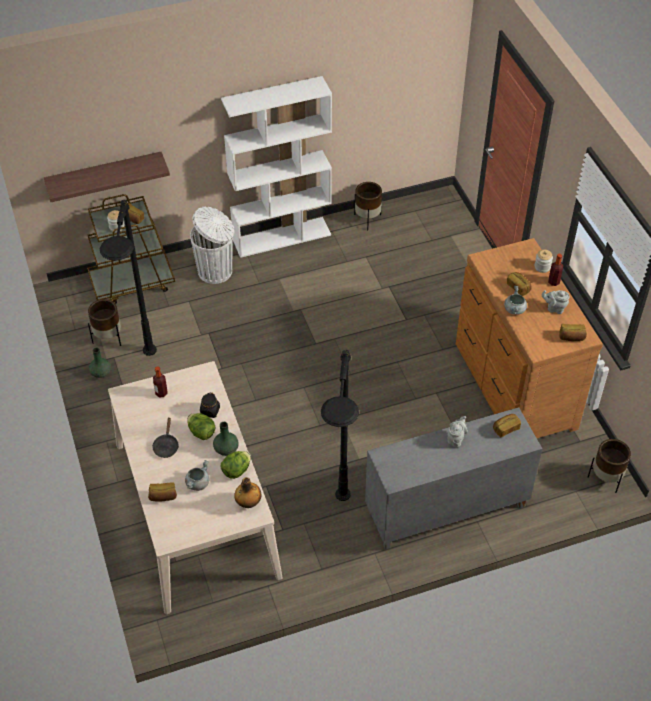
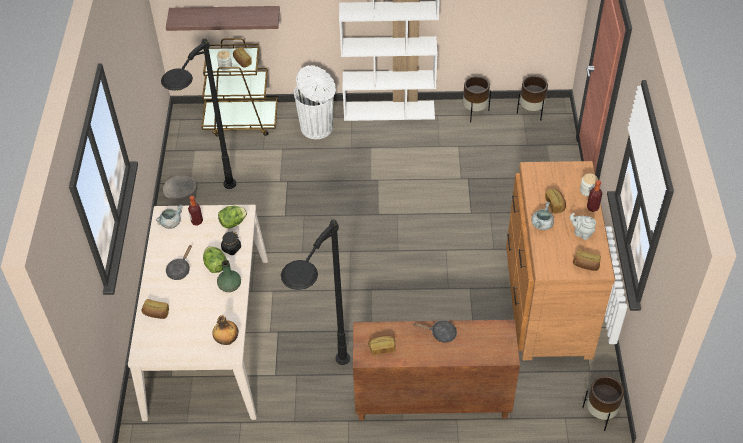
camera: 20 degrees right, 0 degrees up
brown planter [88,299,121,346] -> brown planter moved to [517,76,548,121]
green vase [89,348,111,378] -> beige bowl [163,175,196,201]
grey cooking pot [185,460,209,491] -> grey cooking pot moved to [156,204,183,229]
lettuce [221,451,251,479] -> lettuce moved to [218,206,247,228]
grey cabinet [365,407,542,550] -> brown cabinet [353,320,520,421]
grey teapot [448,416,468,448] -> black frying pan [413,320,457,343]
bread [493,414,521,437] -> bread moved to [368,335,395,356]

